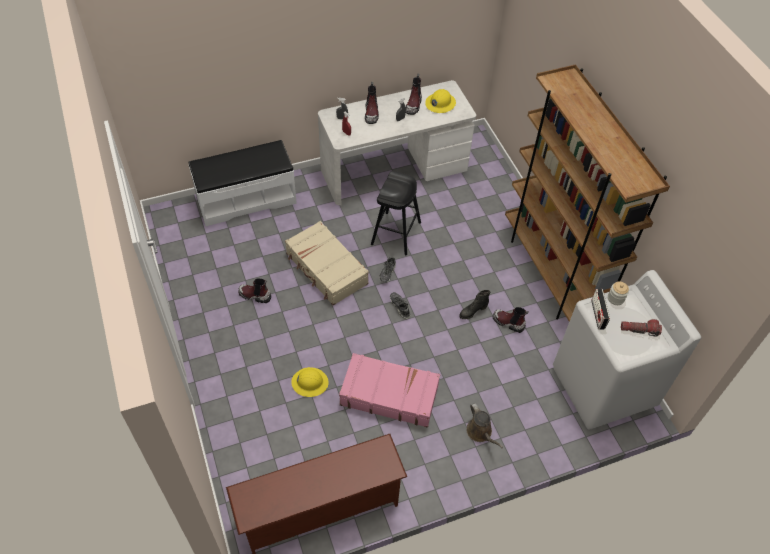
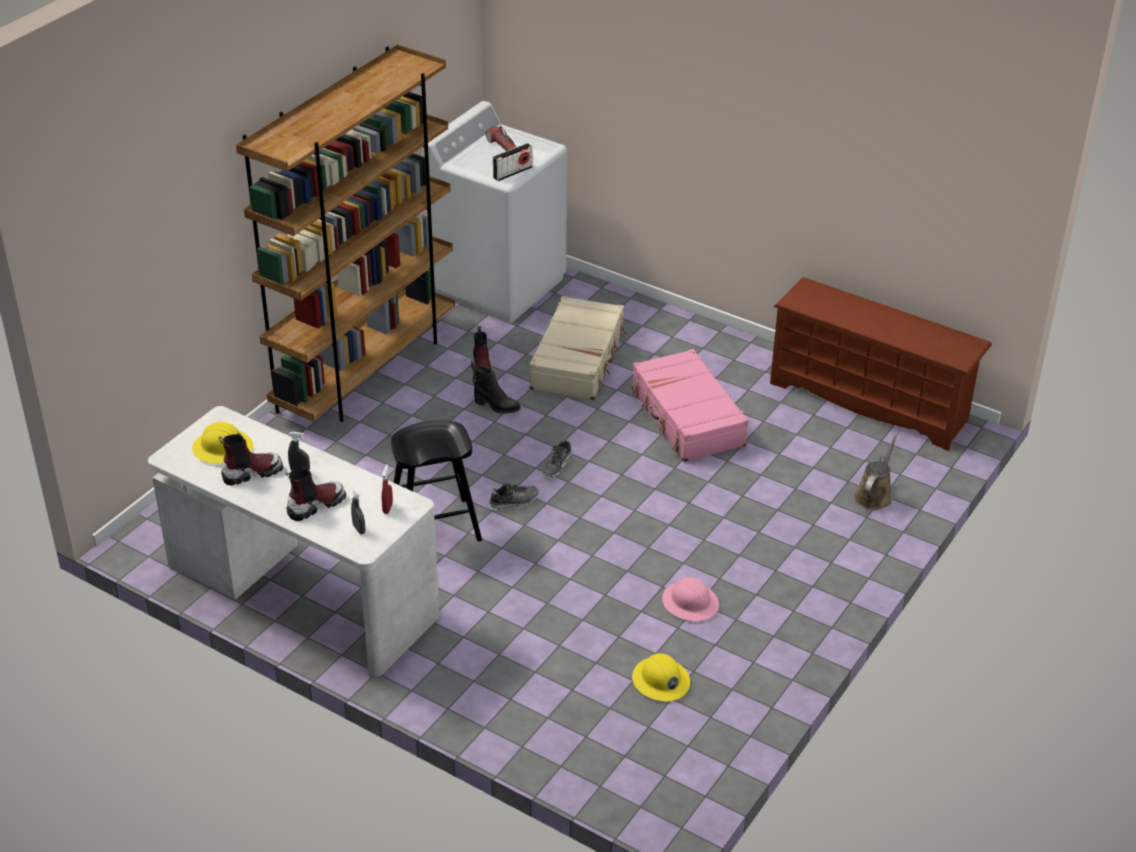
camera: 125 degrees left, 15 degrees down
white bench [188,140,297,226] -> none
boot [238,279,271,303] -> pink hard hat [662,577,719,621]
beige suitcase [285,221,369,305] -> beige suitcase moved to [530,296,626,400]
yellow hard hat [291,367,329,397] -> yellow hard hat moved to [632,653,690,701]
brown watering can [467,403,503,448] -> brown watering can moved to [854,432,898,510]
jar [608,282,629,305] -> none

